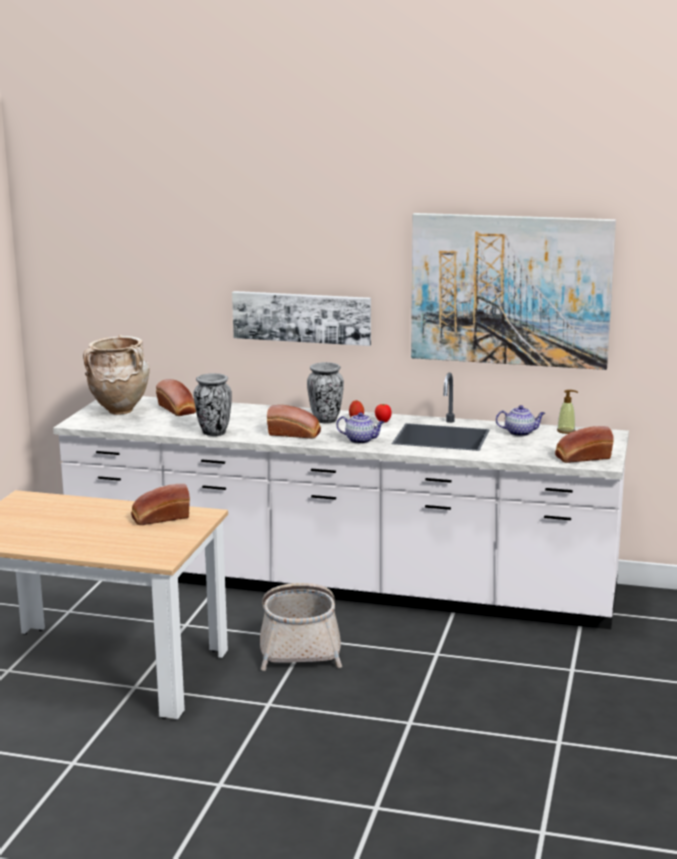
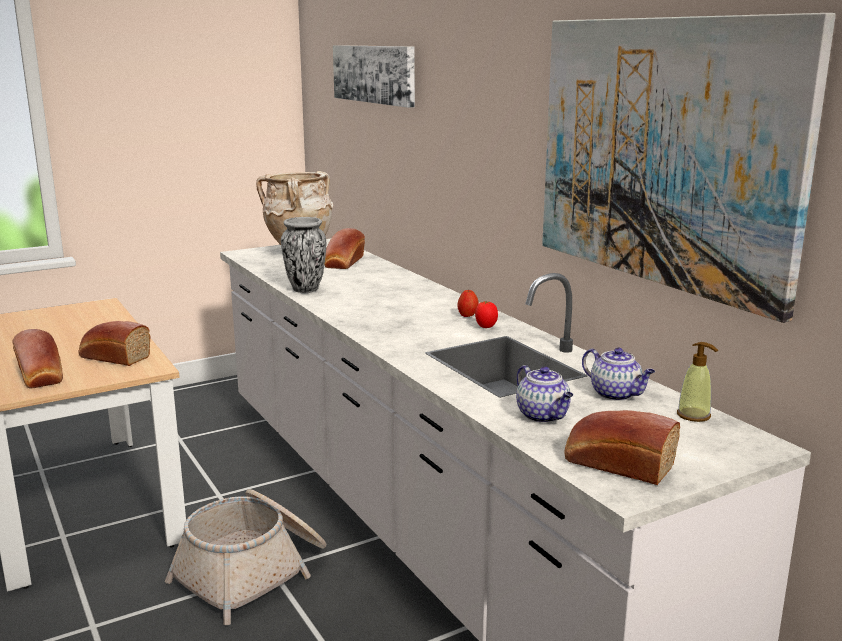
camera: 45 degrees right, 0 degrees up
picture [232,291,371,346] -> picture moved to [333,45,415,108]
bread [267,405,321,439] -> bread moved to [12,329,63,388]
vase [307,362,344,424] -> none
teapot [336,412,385,444] -> teapot moved to [516,365,573,423]

